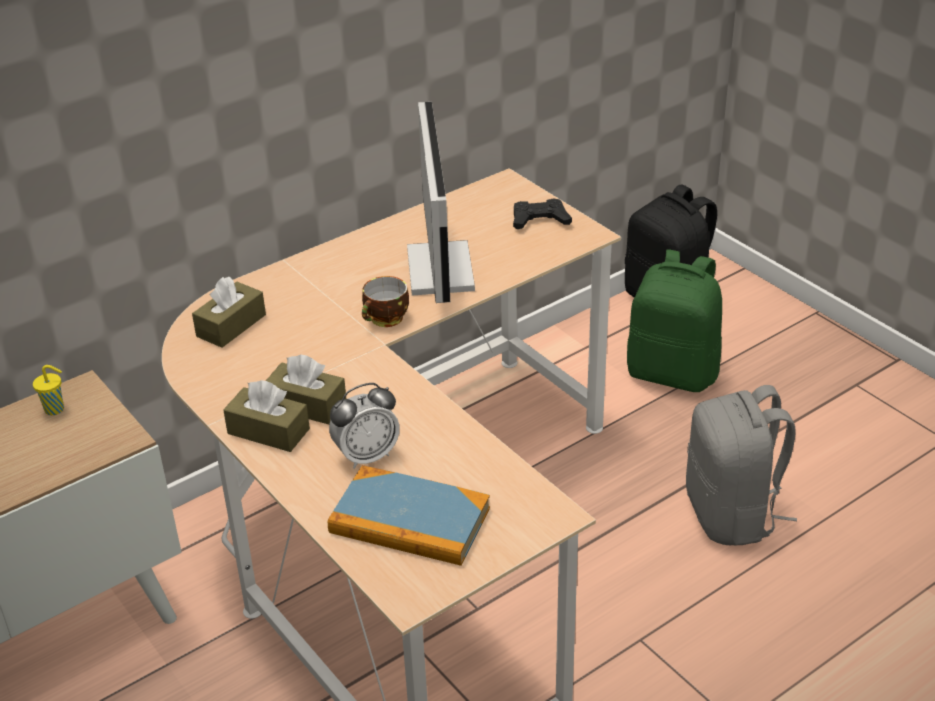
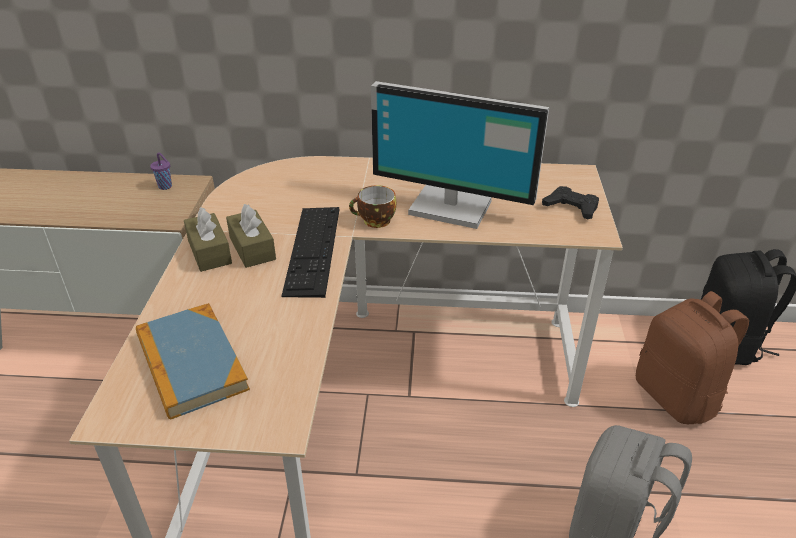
camera: 40 degrees right, 0 degrees up
yellow cup [33,365,64,415] -> purple cup [150,153,172,190]
brown tissue box [192,277,266,348] -> none
alarm clock [329,383,400,469] -> none
monitor [407,102,475,303] -> monitor turned 75 degrees clockwise [371,81,549,229]
green backpack [627,250,722,392] -> brown backpack [636,291,749,424]
none -> keyboard [282,207,339,298]

